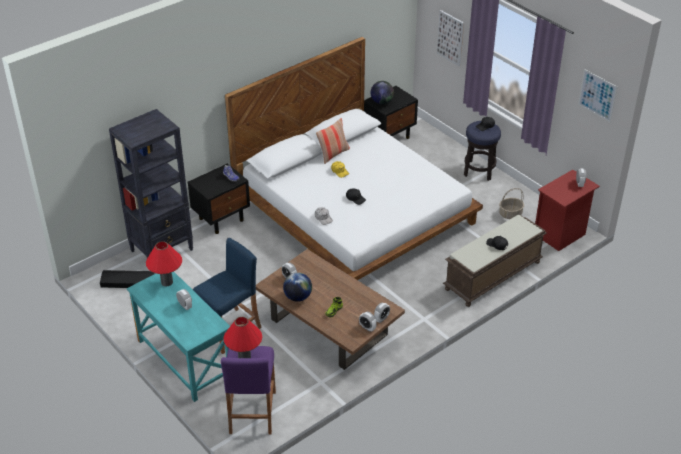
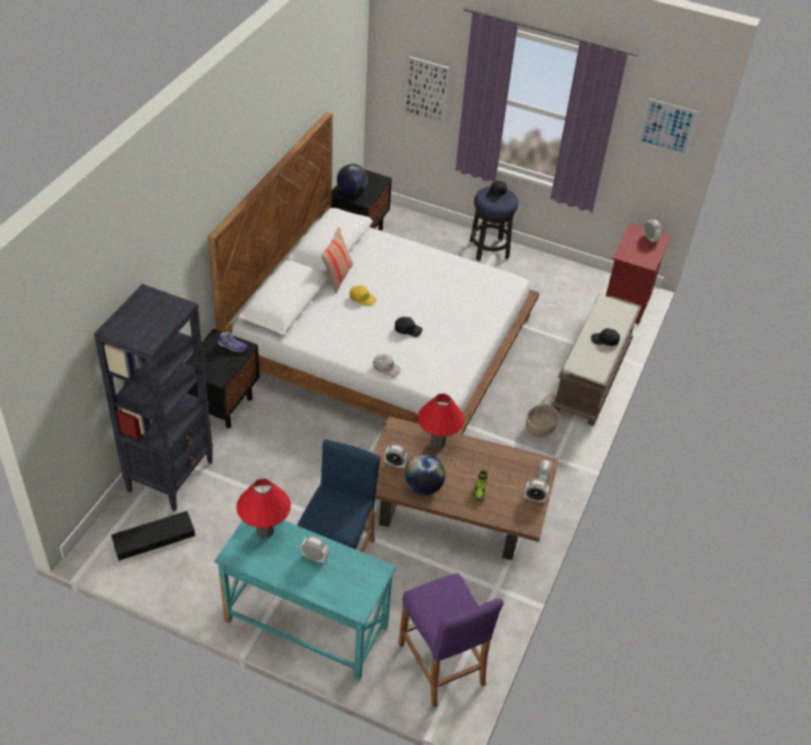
camera: 30 degrees left, 5 degrees up
red table lamp [223,317,262,358] -> red table lamp moved to [418,394,464,449]
basket [499,188,524,219] -> basket moved to [526,394,559,437]

